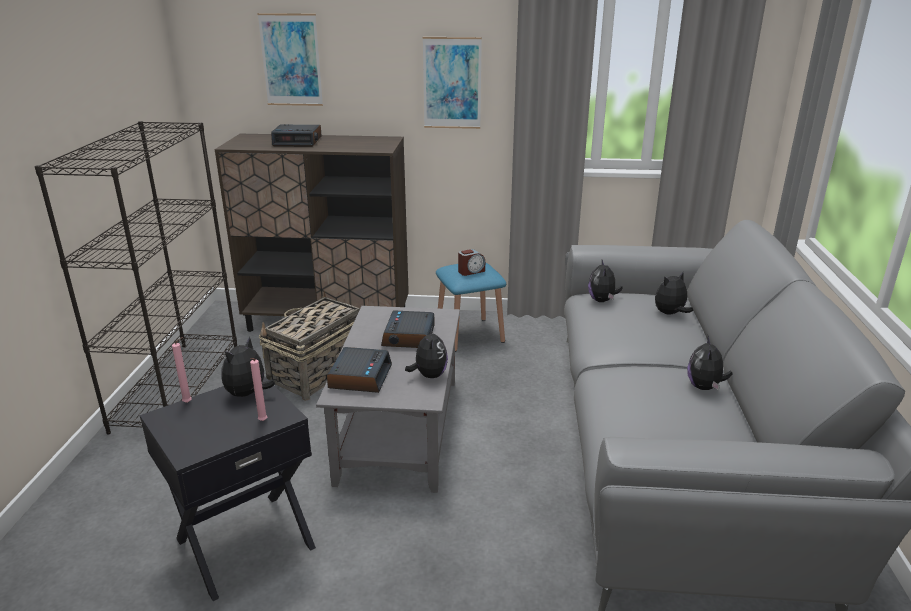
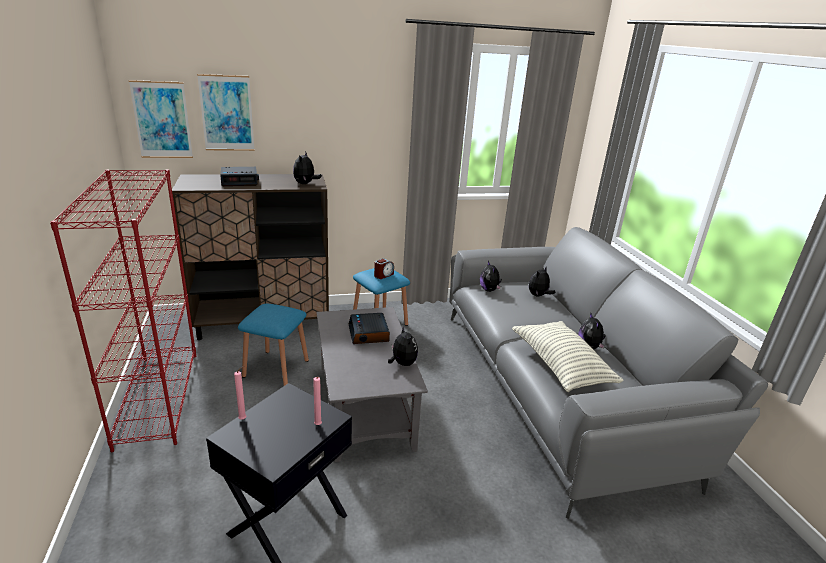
camera: 20 degrees left, 0 degrees up
black bookcase [34,121,237,435] -> red bookcase [50,169,196,453]
plush toy [222,336,275,397] -> plush toy moved to [293,153,322,184]
basket [259,291,360,401] -> blue stool [238,304,309,386]
alarm clock [327,347,392,393] -> none
picture [423,37,482,129] -> picture moved to [129,80,193,158]
none -> pillow [512,321,624,392]

